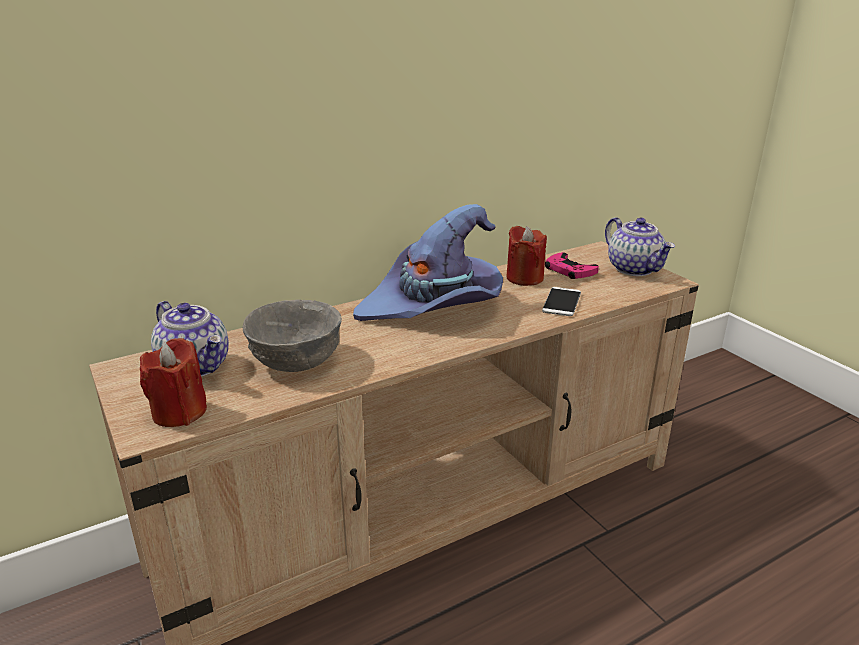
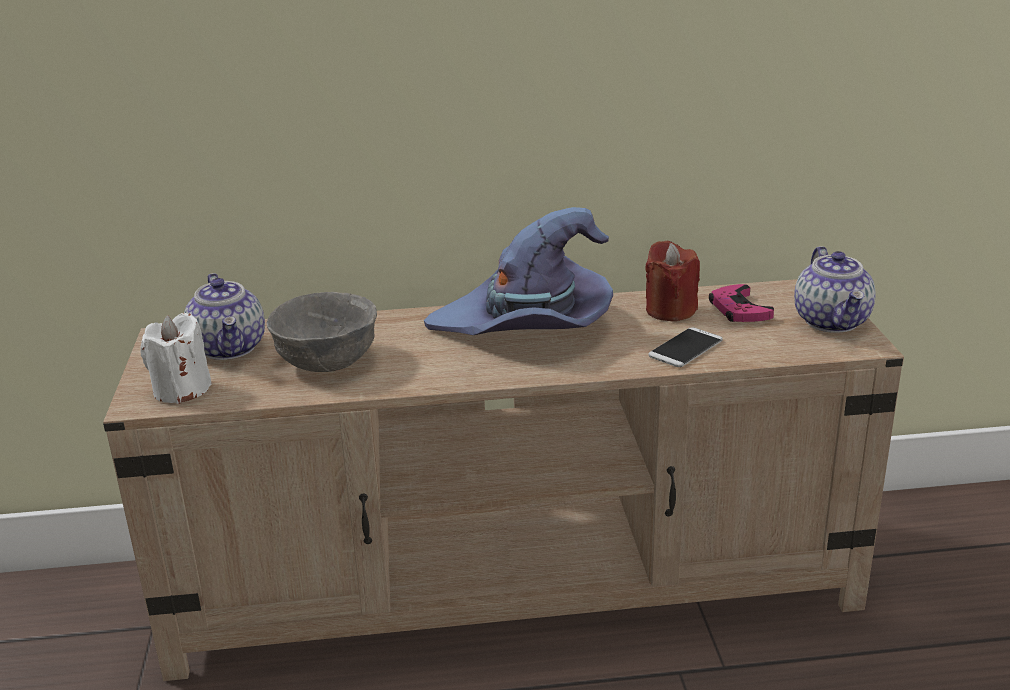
camera: 25 degrees right, 0 degrees up
red candle [140,338,207,427] -> white candle [140,313,212,404]

